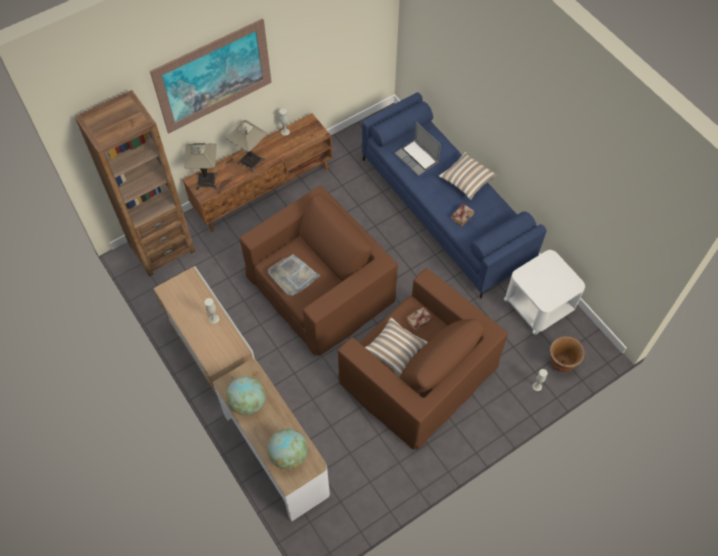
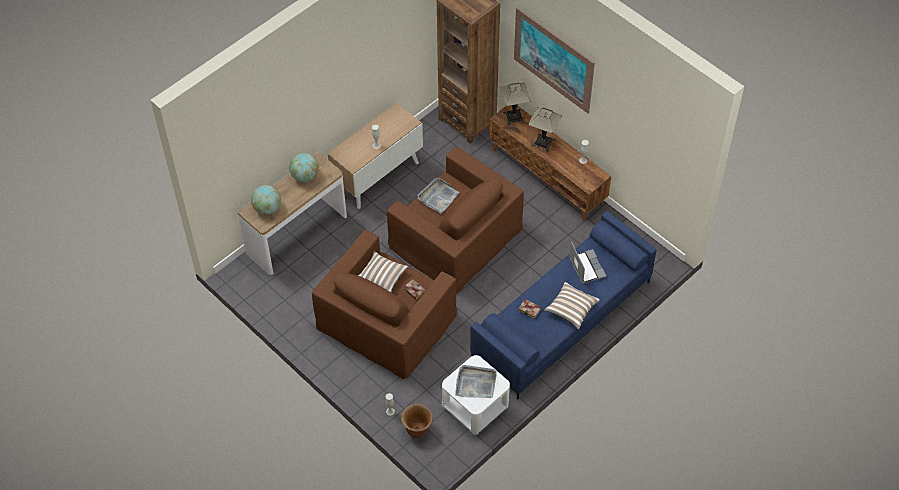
camera: 80 degrees right, 5 degrees down
laptop [395,122,441,176] -> laptop turned 120 degrees clockwise [569,241,607,284]
none -> grey tray [455,365,497,398]

